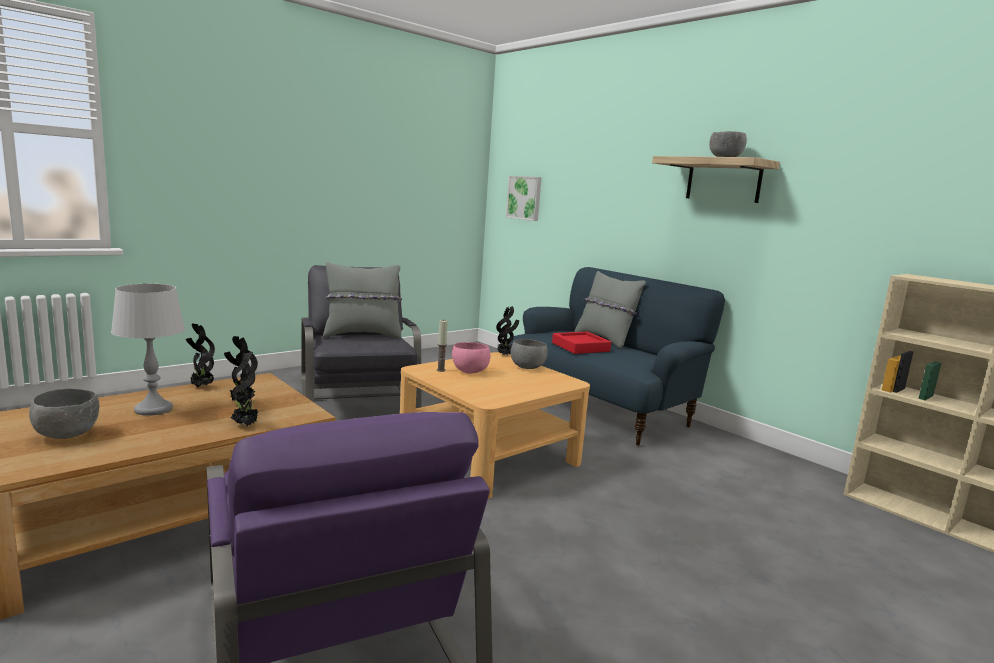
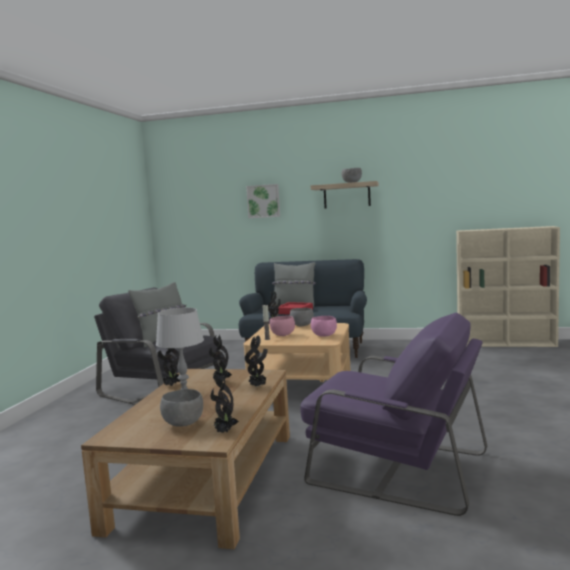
camera: 35 degrees left, 5 degrees down
picture [506,176,542,221] -> picture moved to [246,184,280,218]
none -> potted plant [210,371,239,433]
none -> pink bowl [311,316,337,337]

